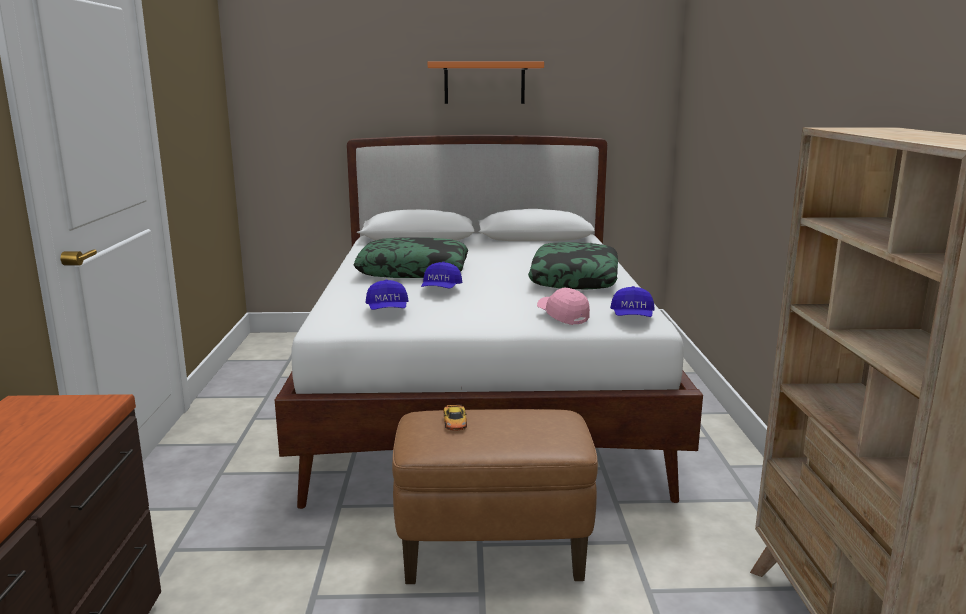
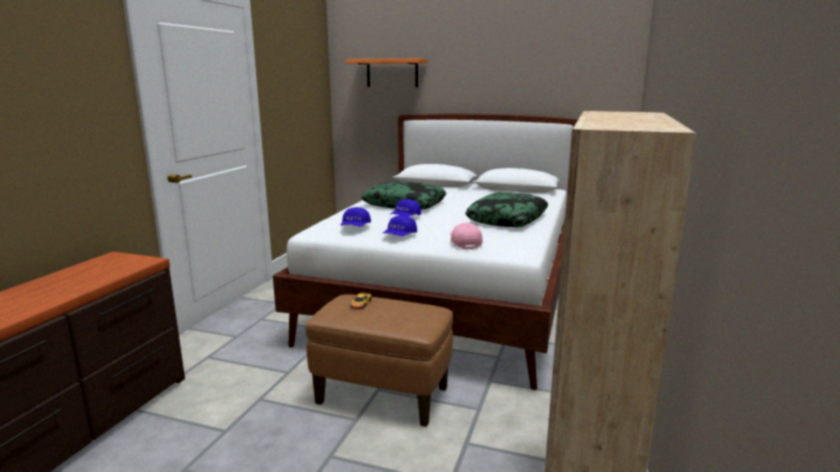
camera: 20 degrees right, 0 degrees up
orange shelf [428,62,544,104] -> orange shelf moved to [346,58,428,87]
blue cap [610,286,655,317] -> blue cap moved to [383,215,417,236]

